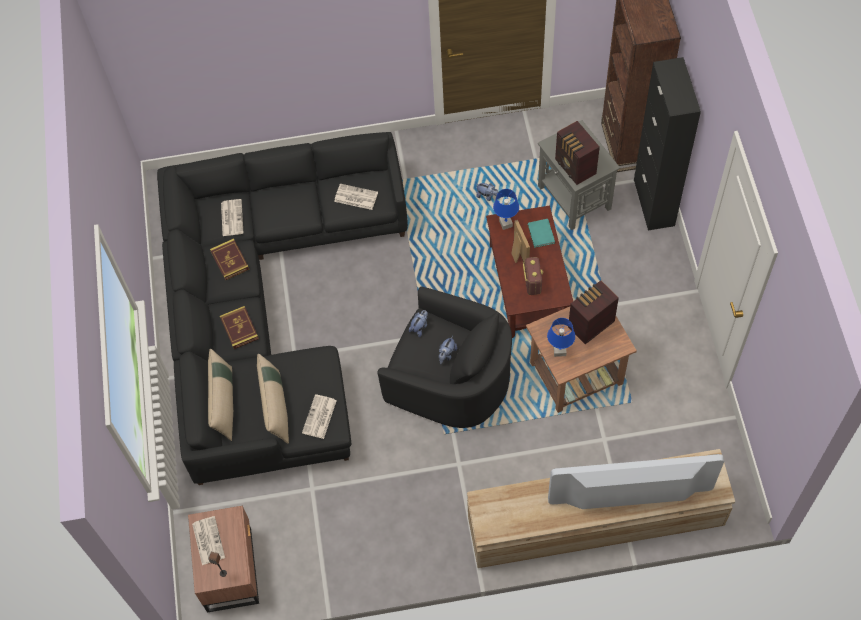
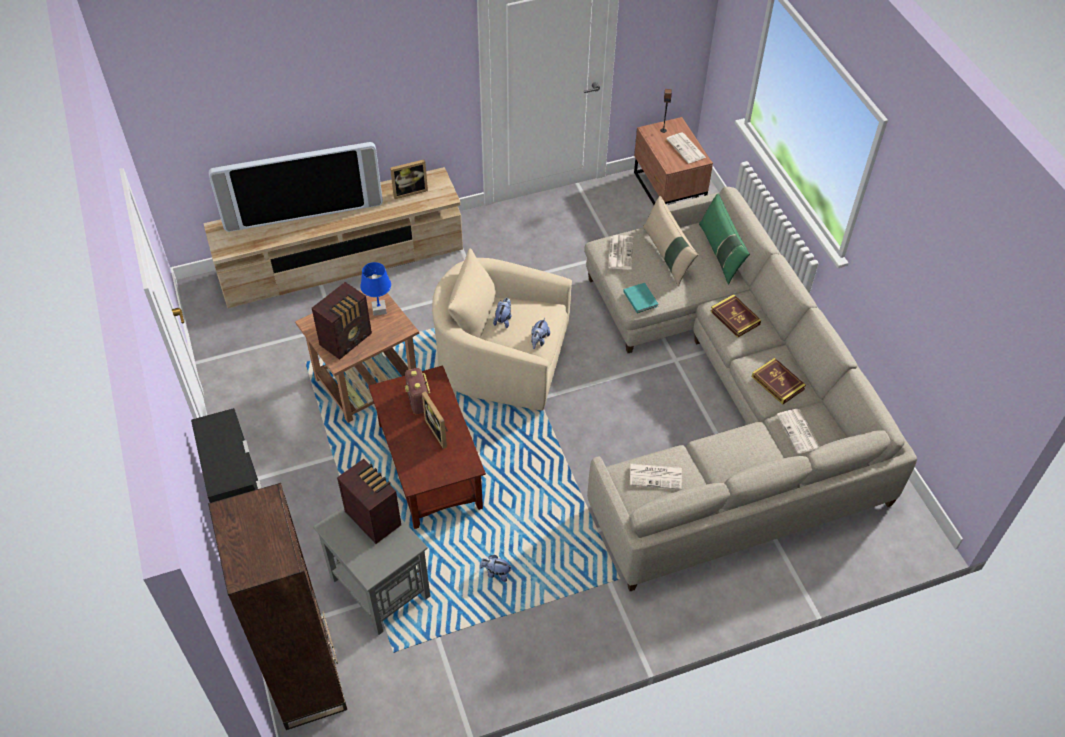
camera: 165 degrees right, 10 degrees down
black sofa [157,132,408,485] -> beige sofa [584,187,917,591]
beige pillow [208,349,233,441] -> green pillow [699,194,750,284]
black armchair [377,287,512,428] -> beige armchair [432,248,572,411]
blue table lamp [493,189,519,230] -> none
turquoise book [528,219,555,248] -> turquoise book moved to [623,283,658,313]
none -> picture frame [390,160,428,199]

